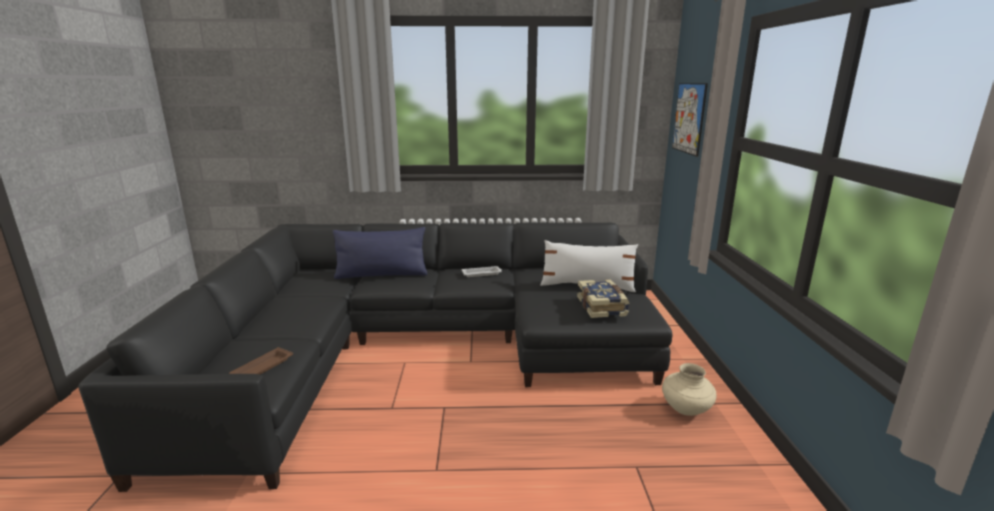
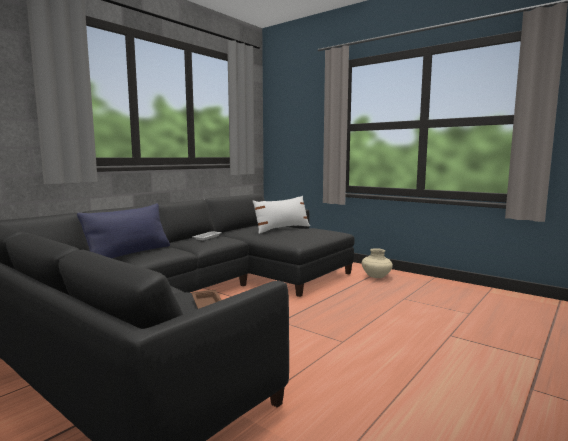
camera: 50 degrees left, 10 degrees down
book [577,279,630,318] -> none
picture [672,83,708,157] -> none

